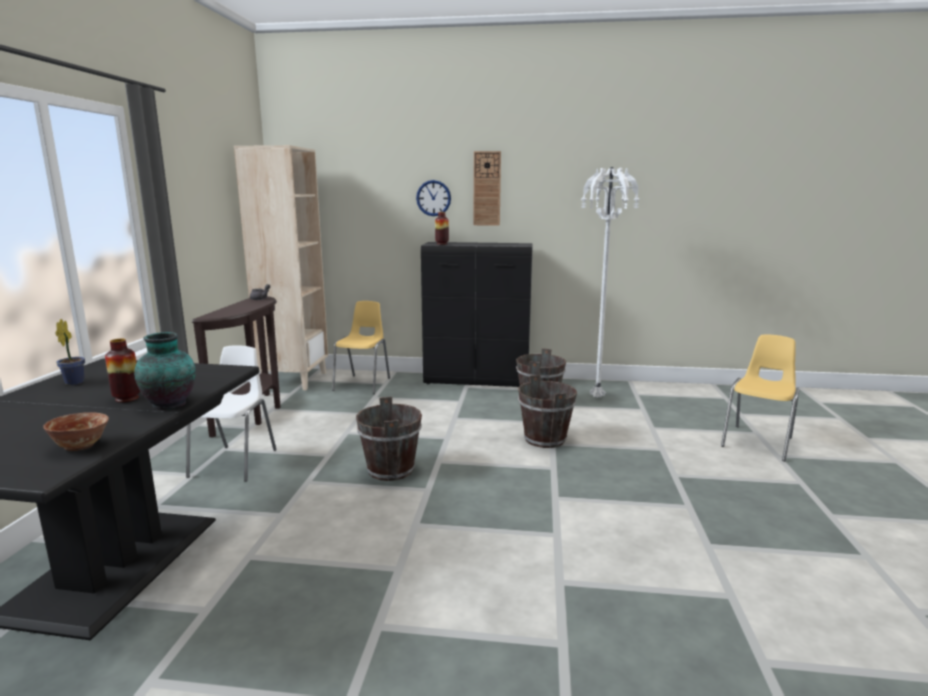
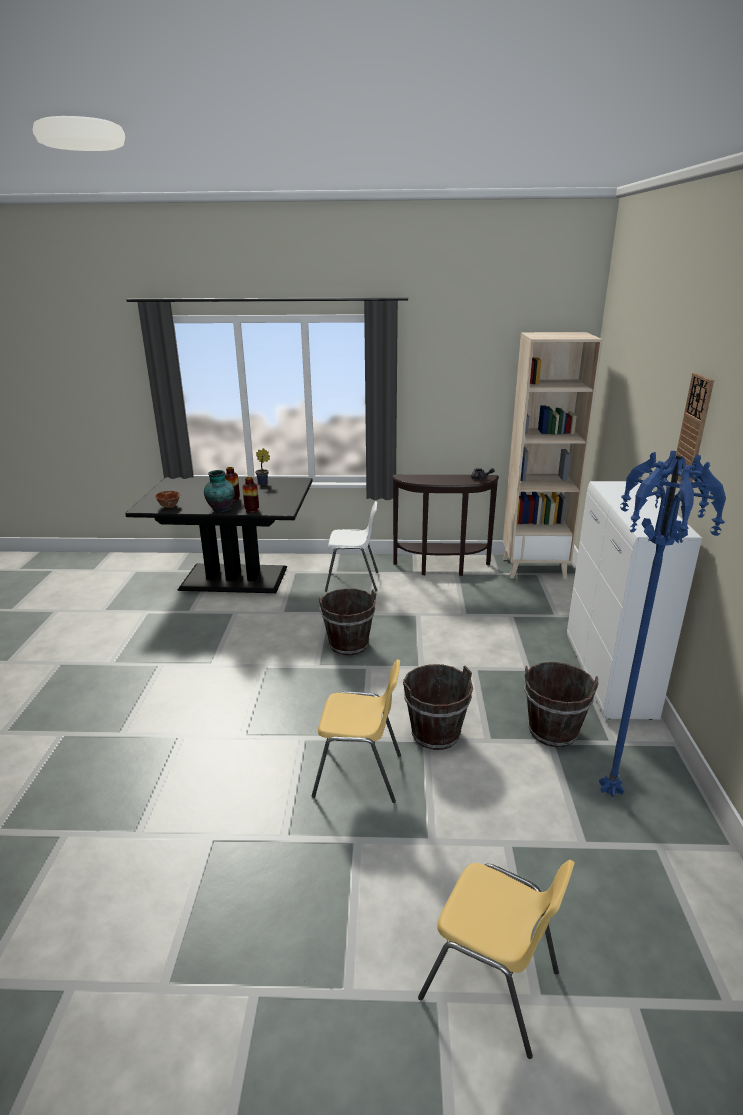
camera: 85 degrees right, 10 degrees up
yellow chair [332,301,390,394] -> yellow chair moved to [312,659,401,803]
wall clock [416,180,451,216] -> none
black cabinet [421,242,533,387] -> white cabinet [567,481,702,720]
vase [435,212,449,245] -> vase moved to [242,477,259,513]
white floor lamp [581,167,640,398] -> blue floor lamp [599,451,726,798]

